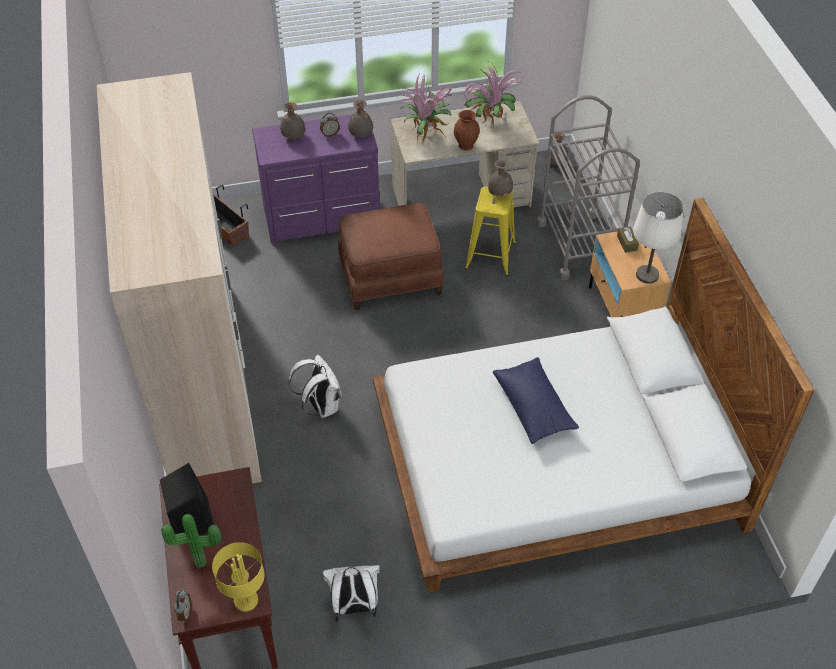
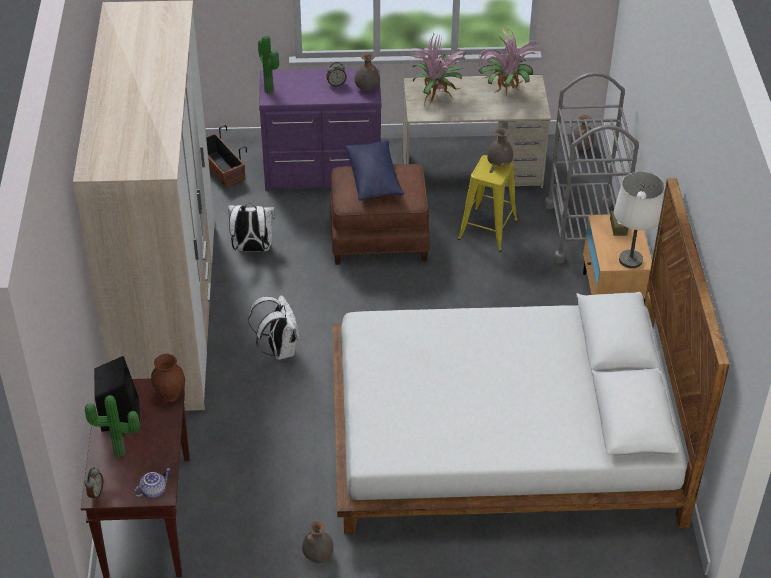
camera: 10 degrees right, 5 degrees down
yellow table lamp [212,542,264,612] -> teapot [134,468,170,498]
grey vase [280,102,306,139] -> grey vase moved to [302,520,334,563]
white backpack [322,565,380,622] -> white backpack moved to [228,203,275,252]
brown vase [454,110,480,150] -> brown vase moved to [151,354,185,402]
blue pillow [493,357,579,444] -> blue pillow moved to [345,140,404,201]
none -> potted plant [258,36,279,94]

